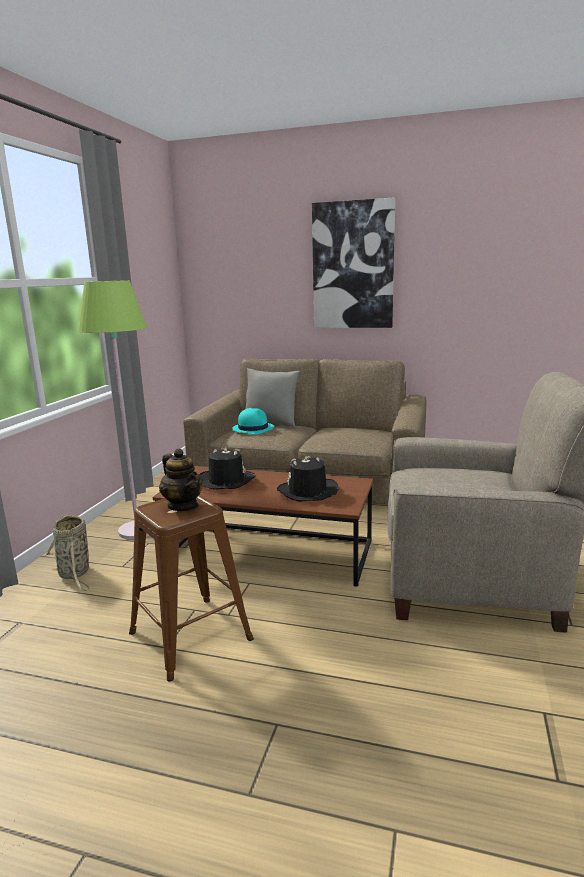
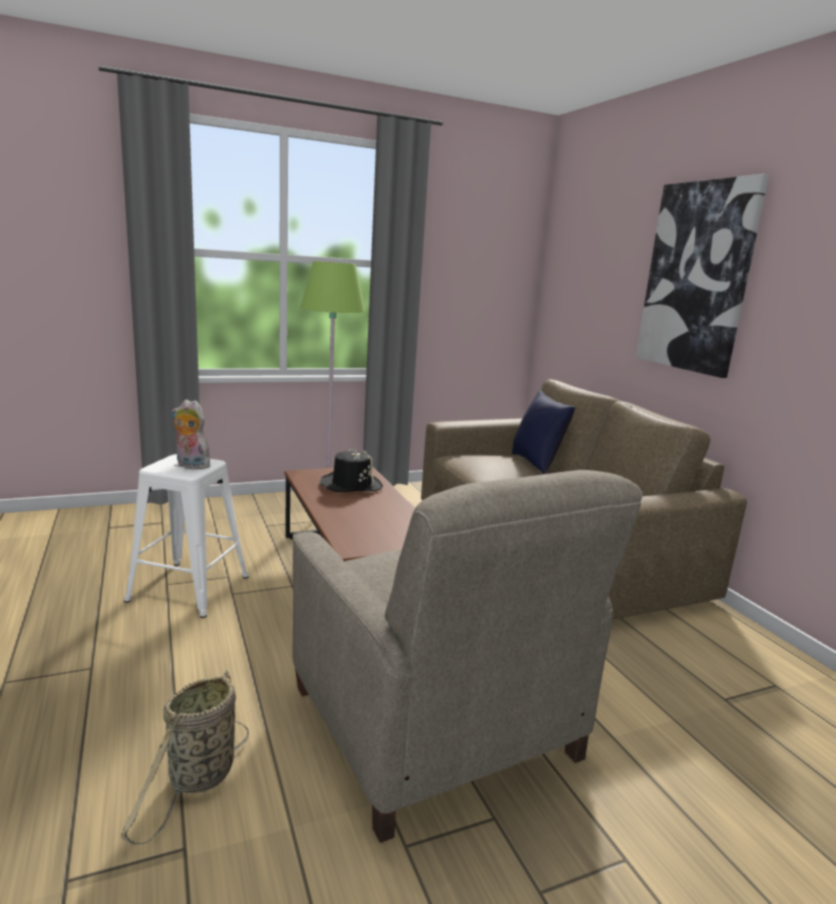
camera: 50 degrees right, 0 degrees up
basket [45,514,90,591] -> basket moved to [121,670,249,845]
brown stool [129,495,254,681] -> white stool [124,454,249,618]
teapot [159,448,203,511] -> plush toy [172,399,210,470]
turquoise hat [232,408,274,434] -> none
grey pillow [245,368,300,428] -> blue pillow [512,390,576,474]
black hat [277,456,338,501] -> none

